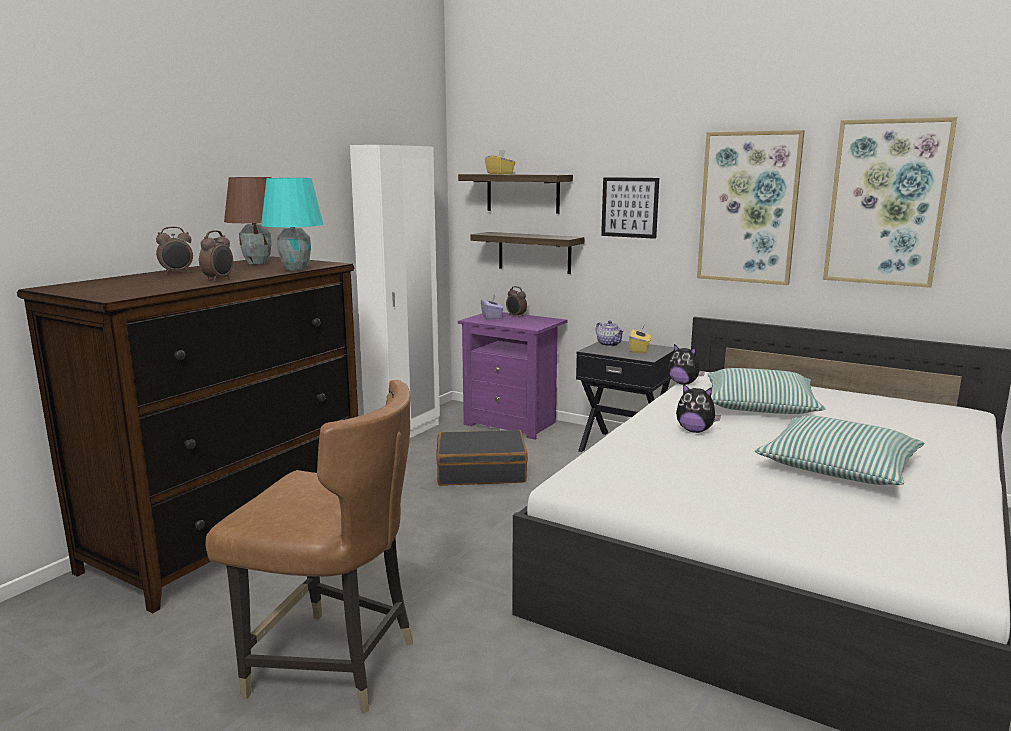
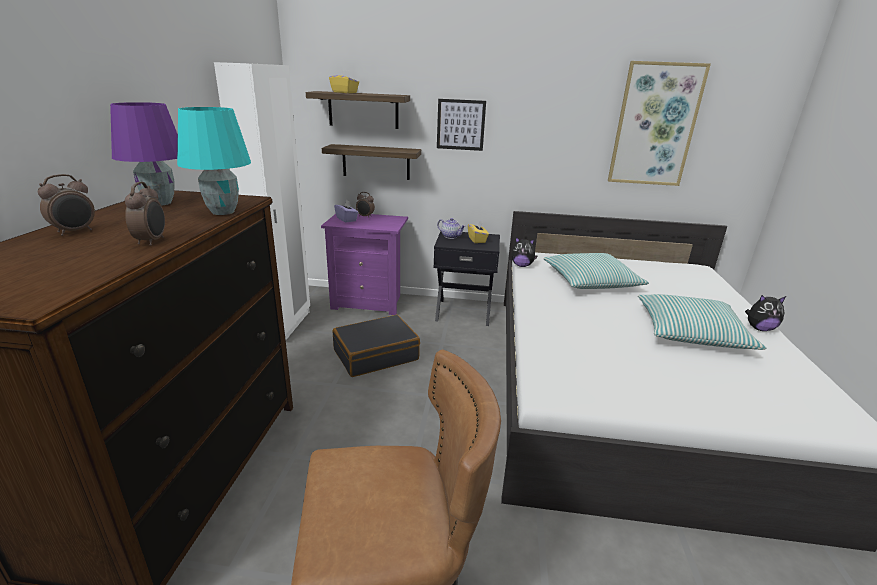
camera: 25 degrees left, 10 degrees up
brown table lamp [224,177,272,264] -> purple table lamp [110,102,178,206]
plush toy [676,383,721,433] -> plush toy moved to [745,295,786,331]
picture [697,130,805,285] -> none

